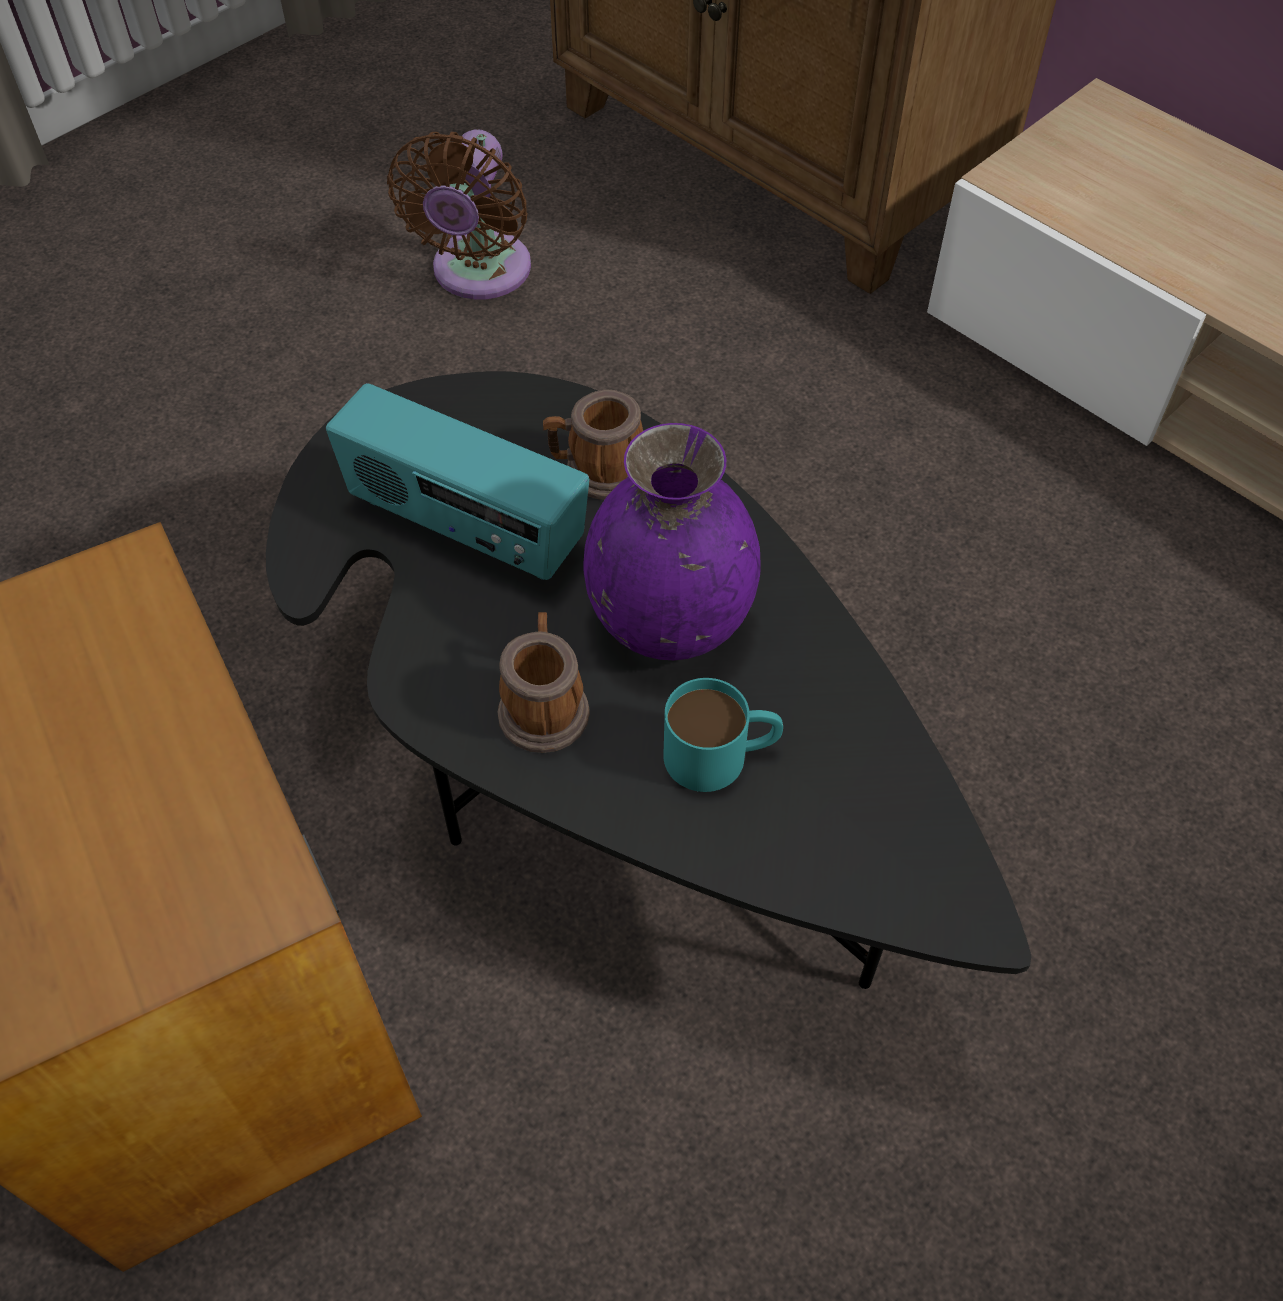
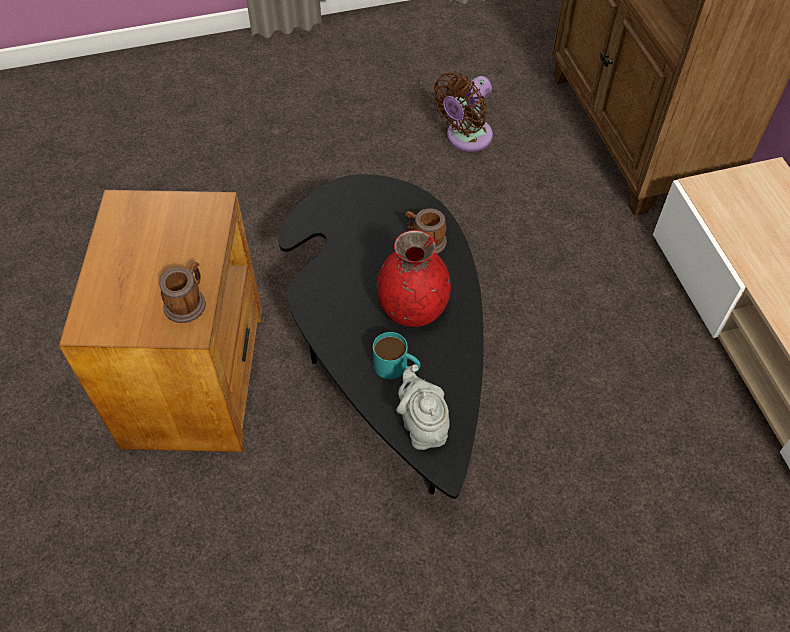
camera: 30 degrees right, 0 degrees up
radio [326,383,589,580] -> none
mug [498,612,590,753] -> mug moved to [159,262,206,323]
purple vase [583,423,761,660] -> red vase [377,230,451,327]
none -> grey teapot [396,364,450,450]

